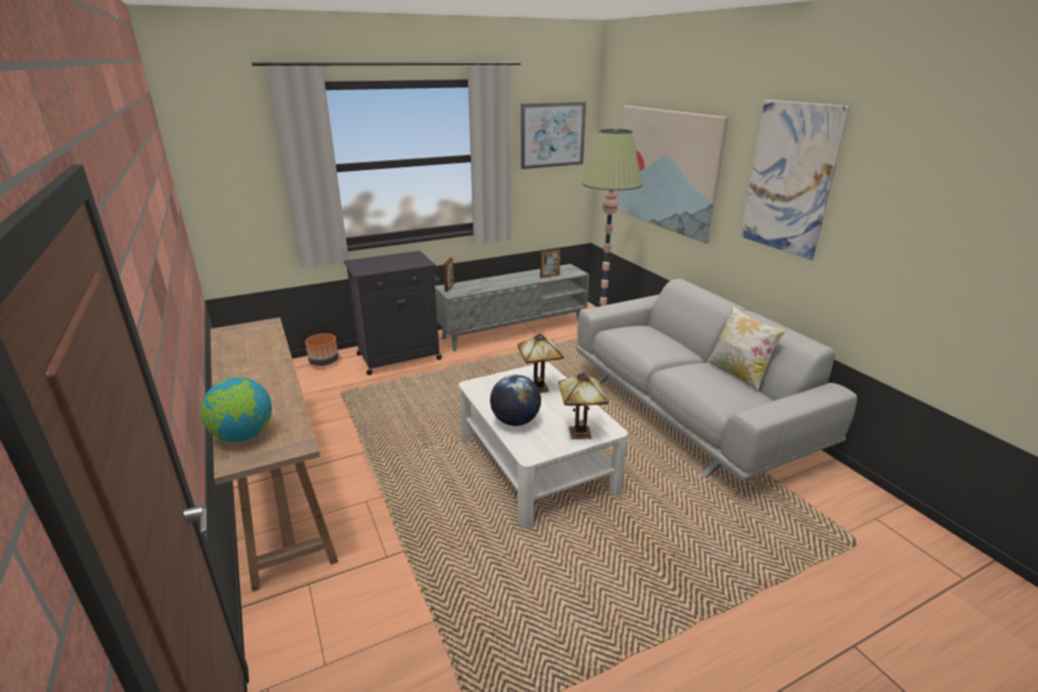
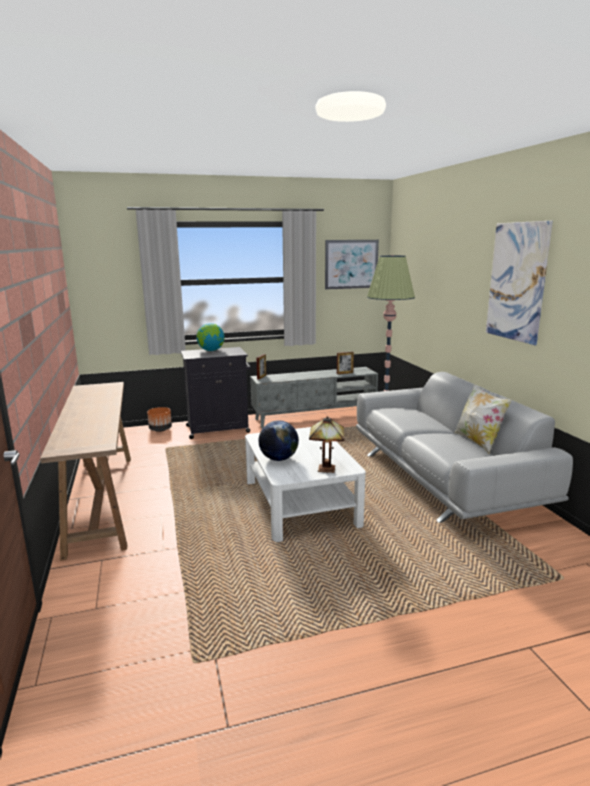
camera: 10 degrees right, 10 degrees down
globe [200,377,272,442] -> globe moved to [196,323,225,351]
table lamp [518,333,564,393] -> none
picture [616,106,729,243] -> none

